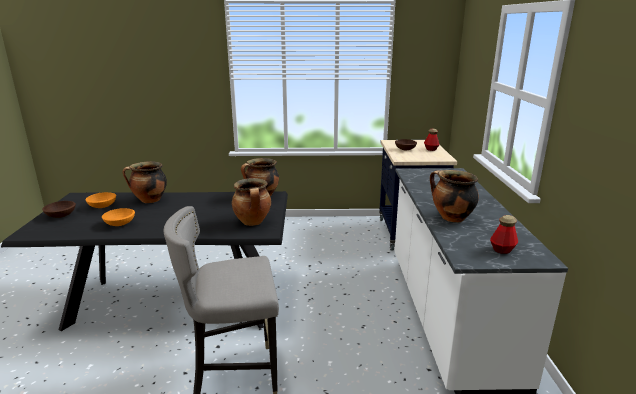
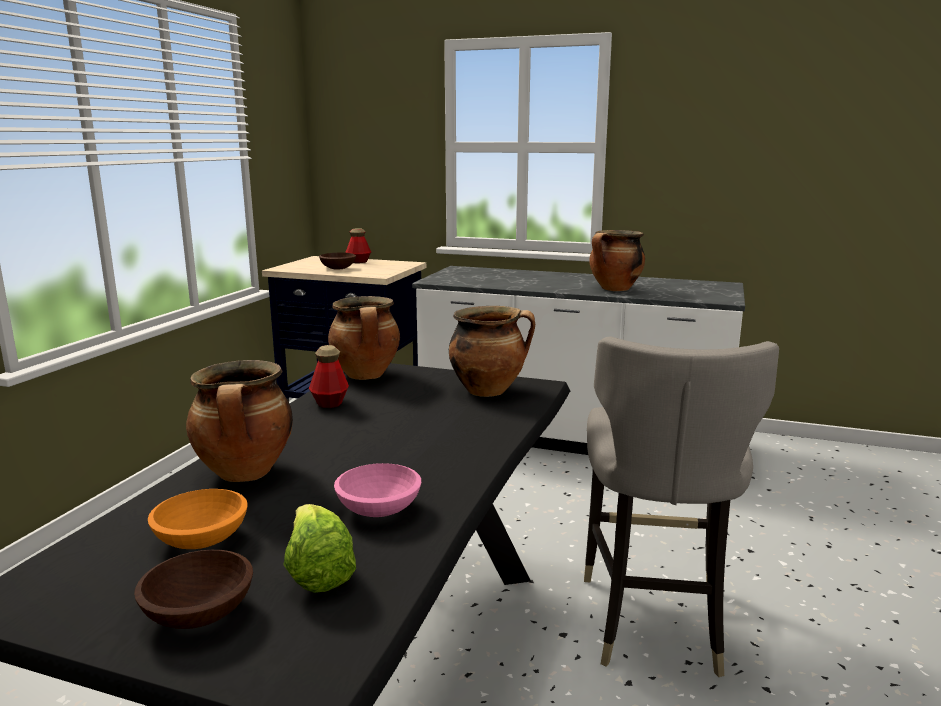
camera: 70 degrees left, 5 degrees down
orange bowl [102,208,135,226] -> pink bowl [334,463,421,517]
bottle [490,215,518,254] -> bottle moved to [309,345,349,408]
none -> lettuce [283,504,356,593]

